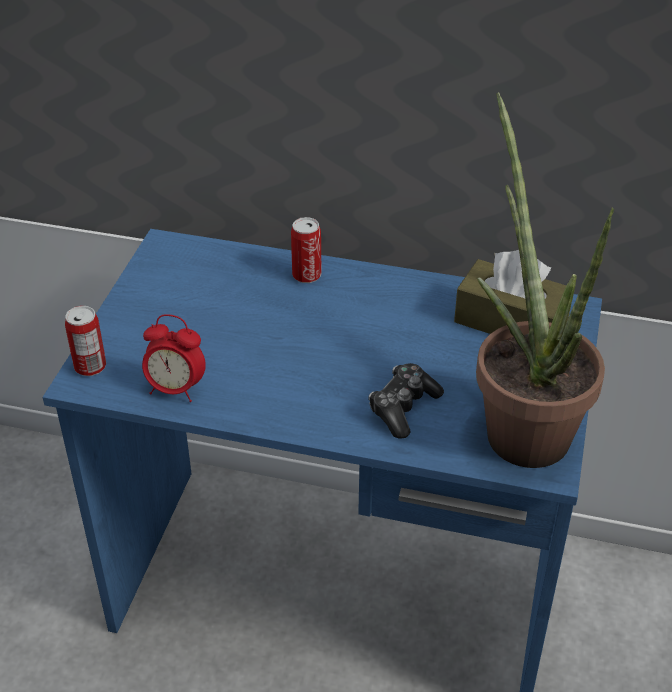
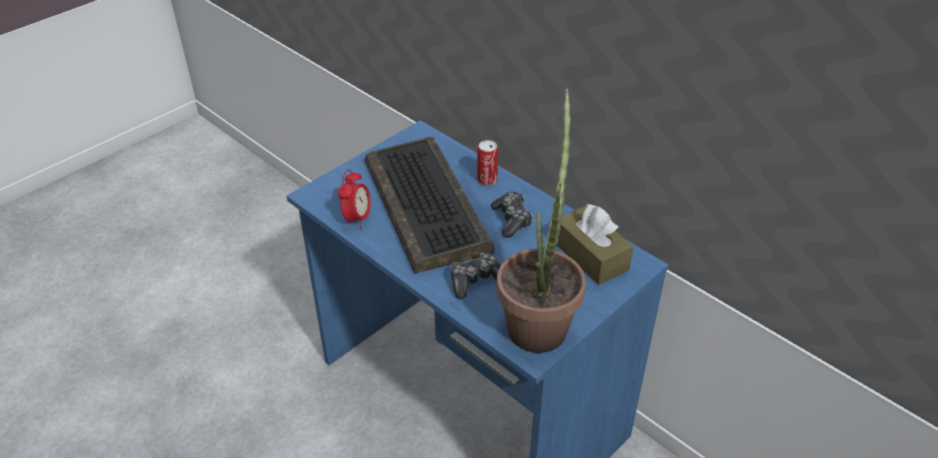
camera: 30 degrees right, 0 degrees up
can [65,306,106,376] -> none
alarm clock [142,314,206,402] -> alarm clock turned 120 degrees counterclockwise [338,169,371,228]
none -> keyboard [365,137,494,273]
none -> game controller [491,191,533,238]

